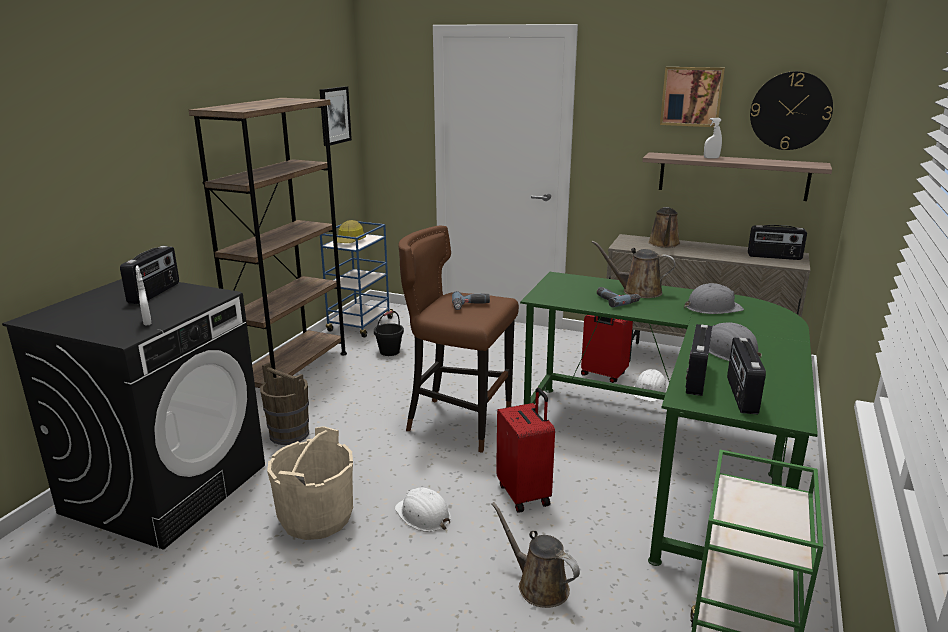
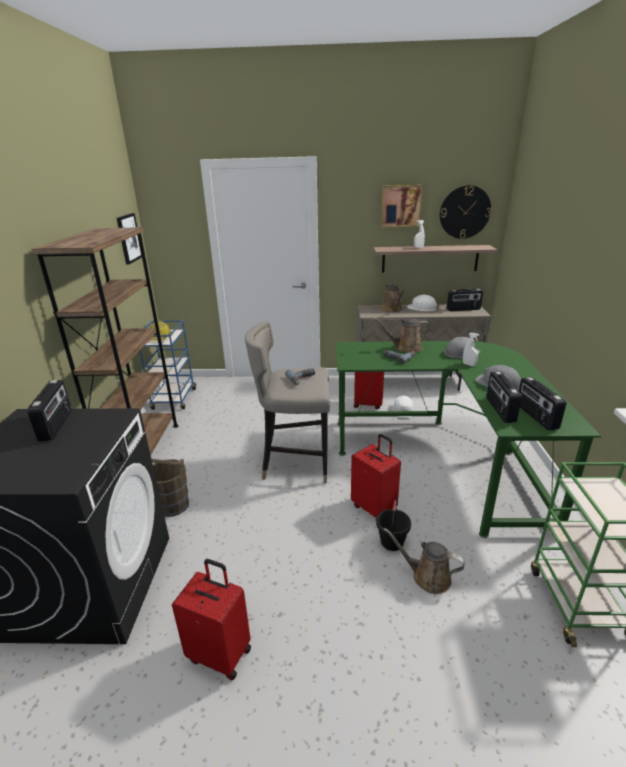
camera: 20 degrees left, 5 degrees up
white spray bottle [135,265,151,326] -> white spray bottle moved to [463,332,479,366]
beige bucket [267,426,353,540] -> none
black bucket [374,311,404,356] -> black bucket moved to [376,499,411,551]
white hard hat [394,487,451,532] -> white hard hat moved to [407,295,440,311]
brown stool [398,225,519,453] -> grey stool [245,321,330,483]
none -> red suitcase [172,559,251,680]

